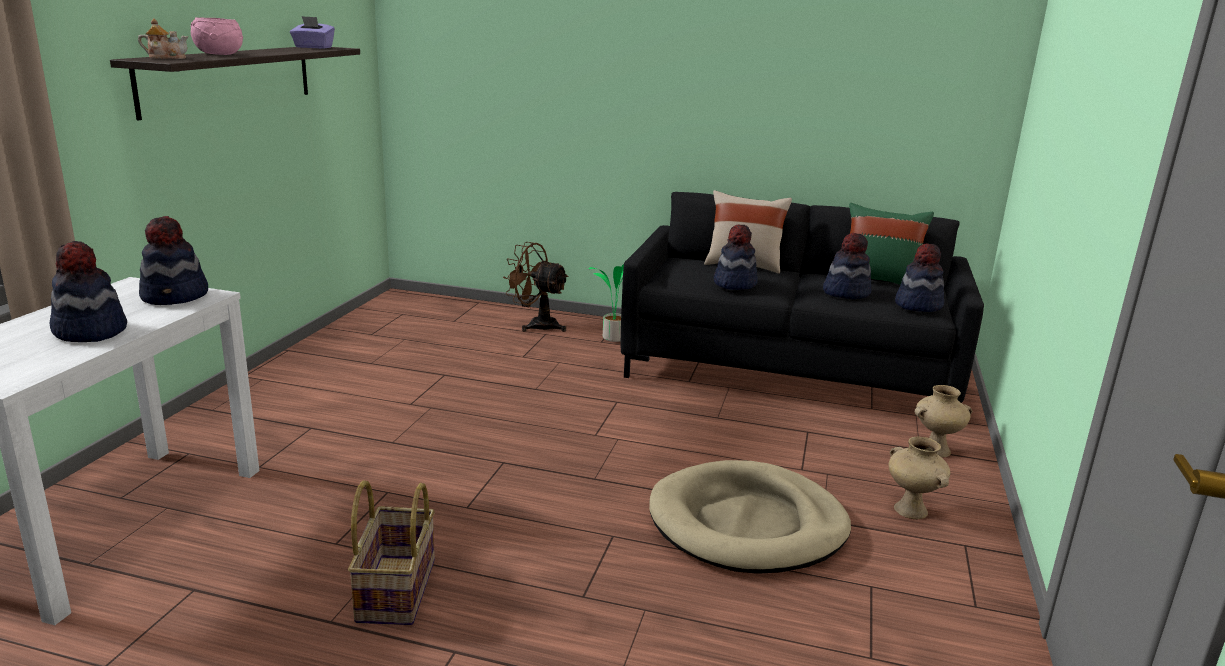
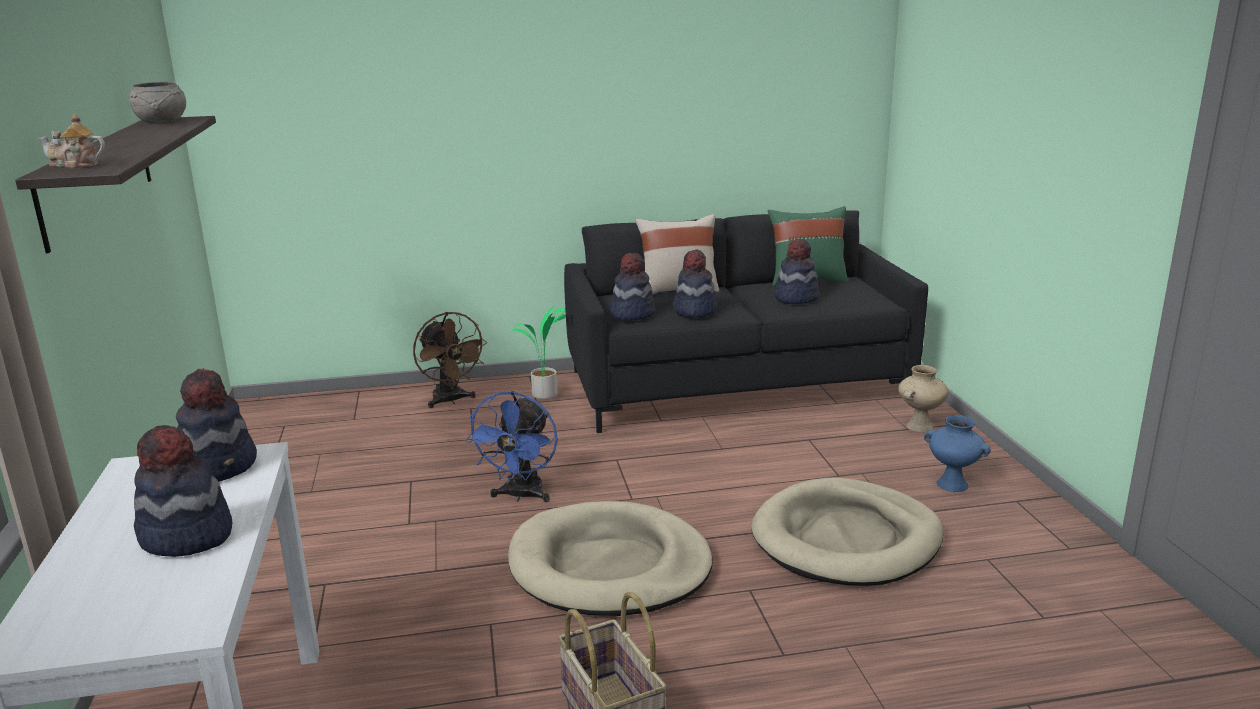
camera: 25 degrees left, 0 degrees up
teapot [138,18,188,59] -> teapot turned 150 degrees counterclockwise [38,114,105,168]
pink bowl [191,17,243,55] -> none
purple tissue box [290,16,335,49] -> grey bowl [129,82,186,123]
brown fan [503,242,569,332] -> brown fan turned 120 degrees counterclockwise [413,312,488,408]
beige vase [888,436,950,519] -> blue vase [924,415,991,492]
hat [895,243,944,312] -> hat moved to [610,253,656,321]
none -> blue fan [465,391,558,502]
none -> beige dog bed [508,501,713,616]

